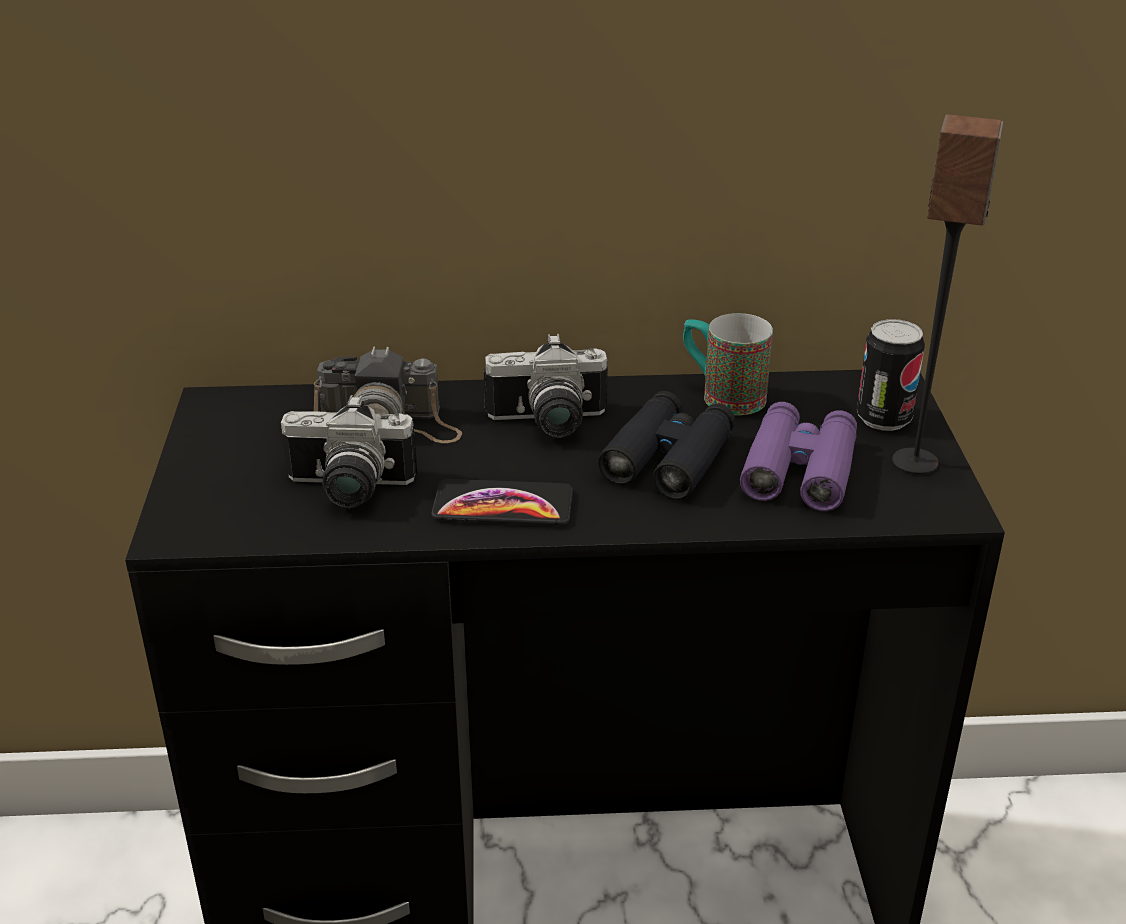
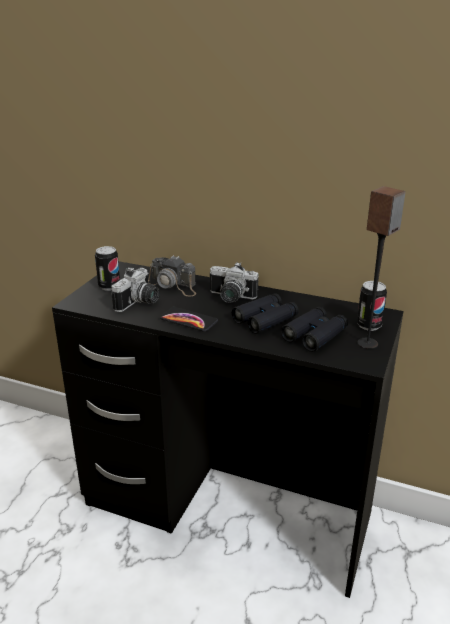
camera: 25 degrees right, 5 degrees down
camera [281,395,417,508] -> camera turned 90 degrees counterclockwise [111,267,160,312]
mug [683,313,773,415] -> none
purple binoculars [740,402,857,511] -> black binoculars [281,307,348,352]
none -> can [95,246,120,291]

